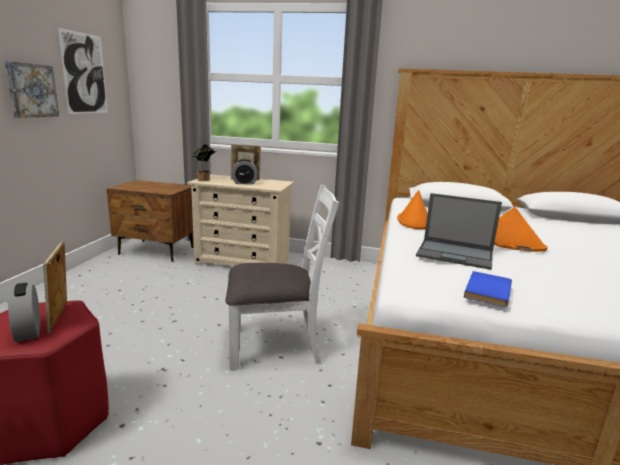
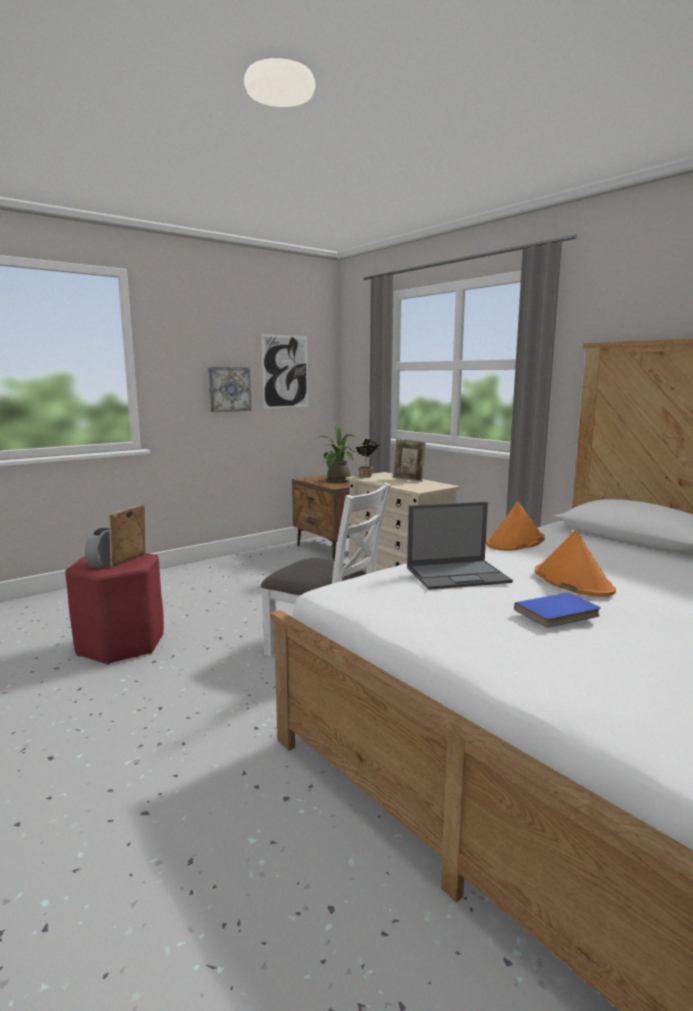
camera: 40 degrees right, 5 degrees down
alarm clock [232,159,258,185] -> none
laptop [416,193,502,270] -> laptop turned 75 degrees counterclockwise [407,502,513,590]
blue book [464,271,512,307] -> blue book moved to [514,593,601,627]
none -> potted plant [316,426,360,483]

